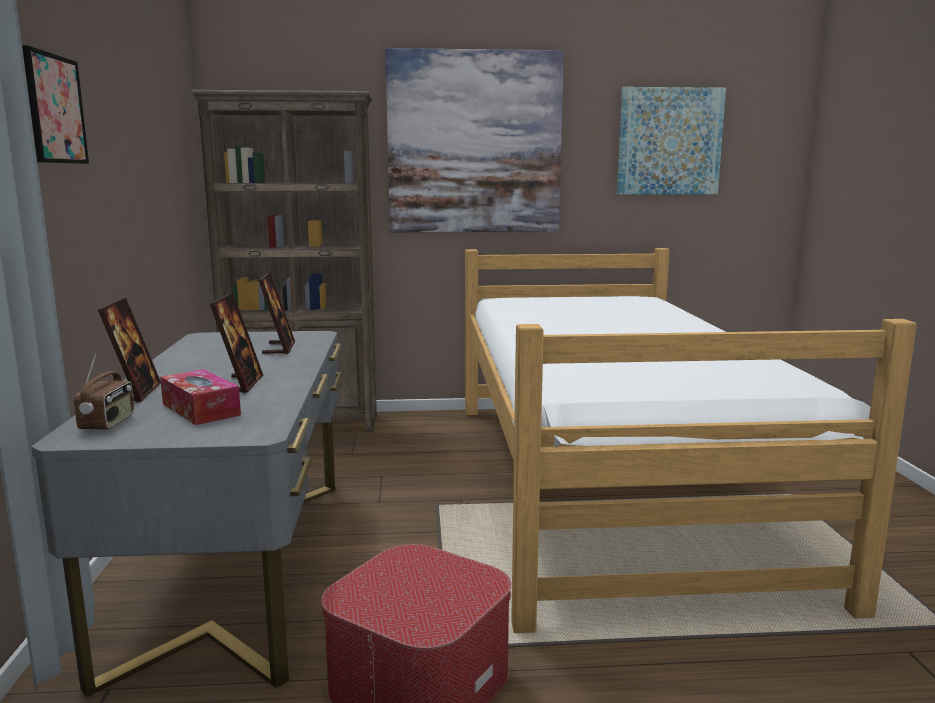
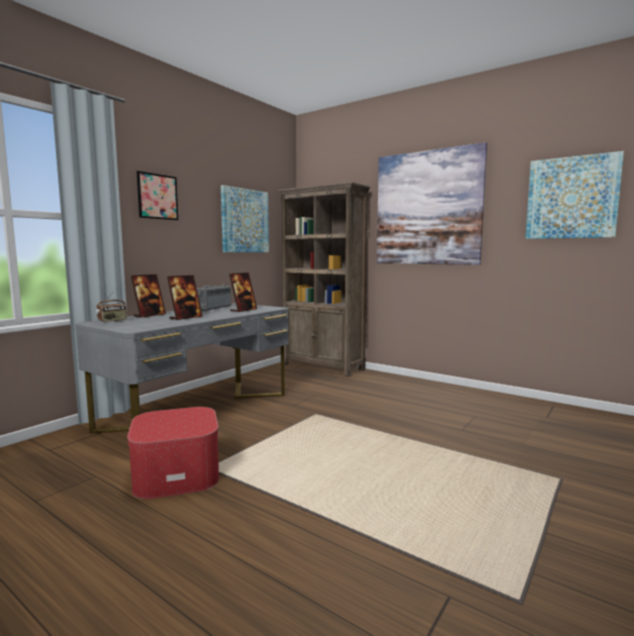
camera: 40 degrees right, 5 degrees down
tissue box [160,369,241,425] -> none
bed [465,248,917,633] -> none
none -> radio [197,284,231,311]
none -> picture [221,185,269,252]

